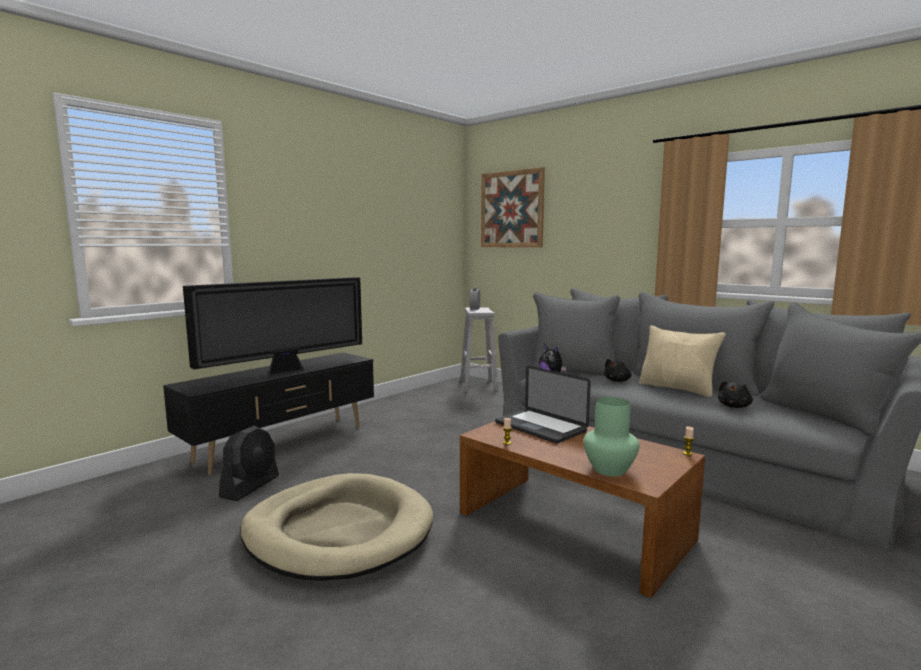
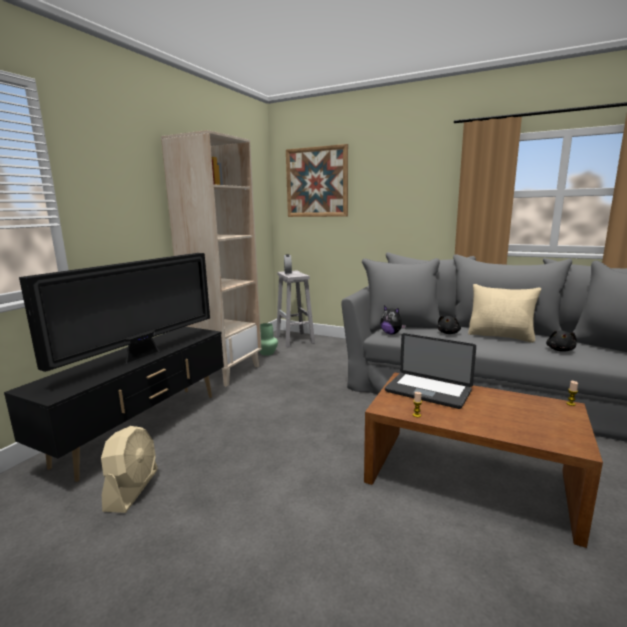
camera: 15 degrees left, 5 degrees up
black fan [219,426,279,501] -> beige fan [101,426,158,513]
beige dog bed [240,473,433,581] -> none
green vase [583,397,639,477] -> green vase moved to [259,323,278,356]
none -> beige bookcase [161,130,262,387]

